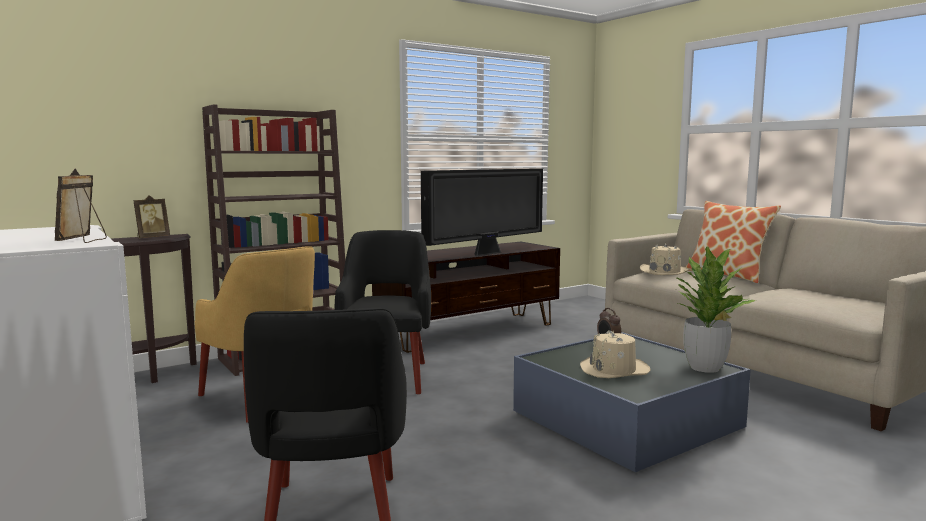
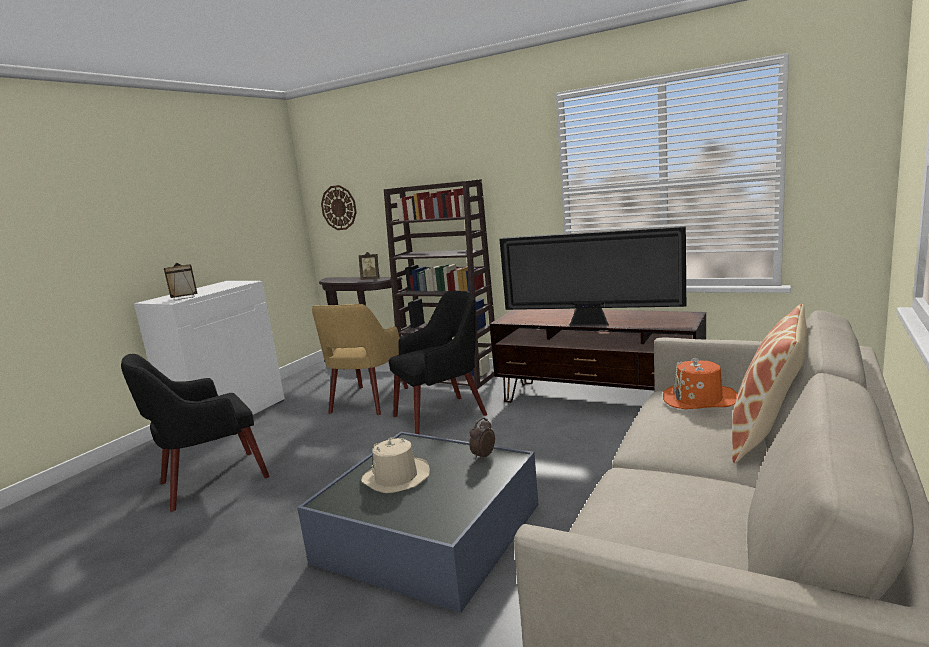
camera: 65 degrees right, 5 degrees up
beige hat [640,243,691,275] -> orange hat [663,358,738,409]
potted plant [677,247,756,373] -> none
none -> wall clock [321,185,357,230]

